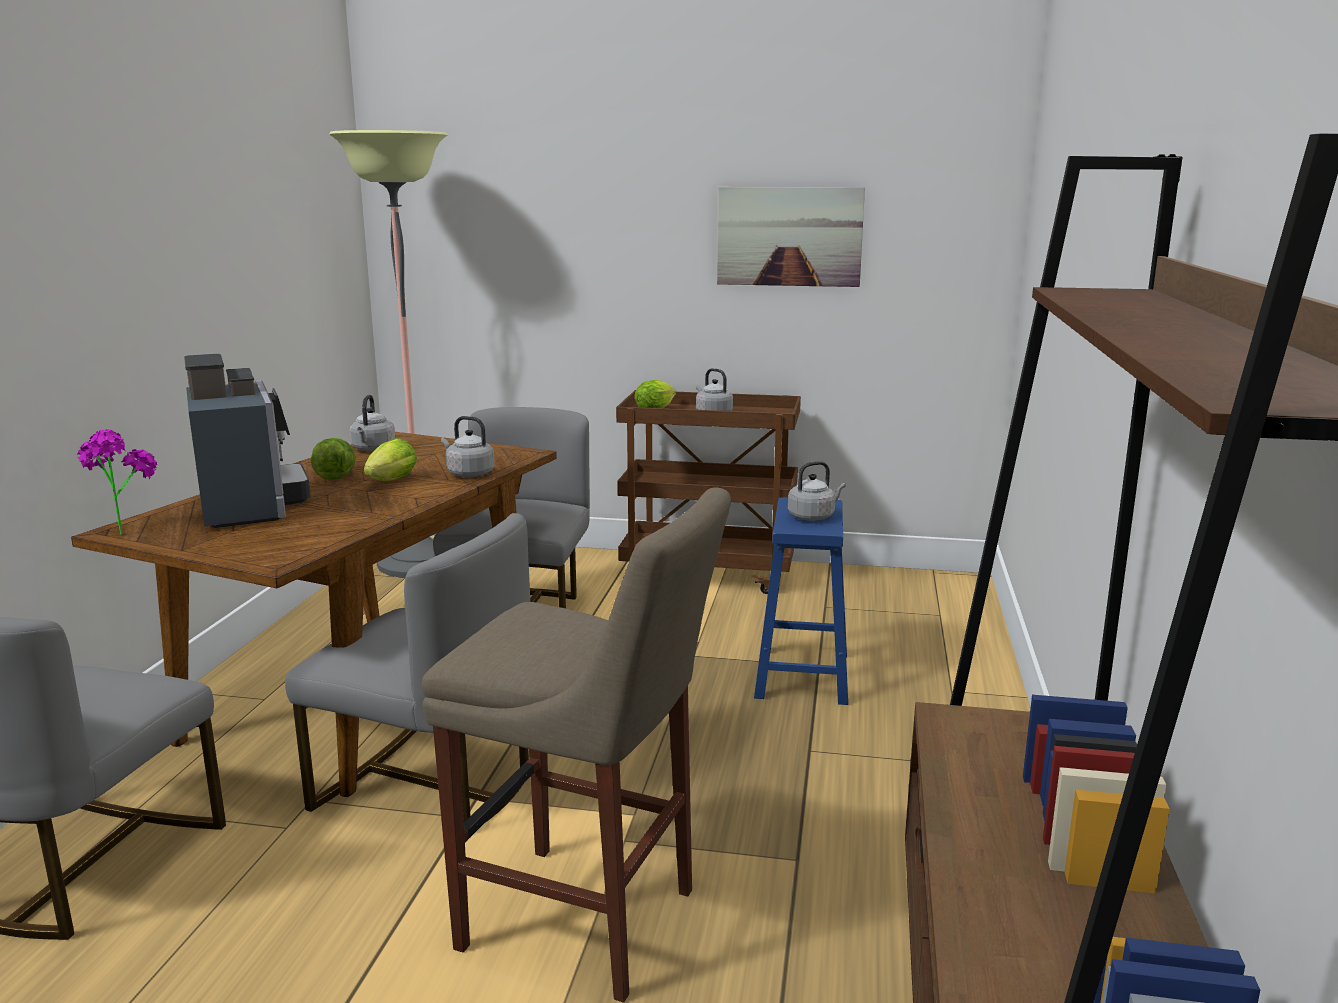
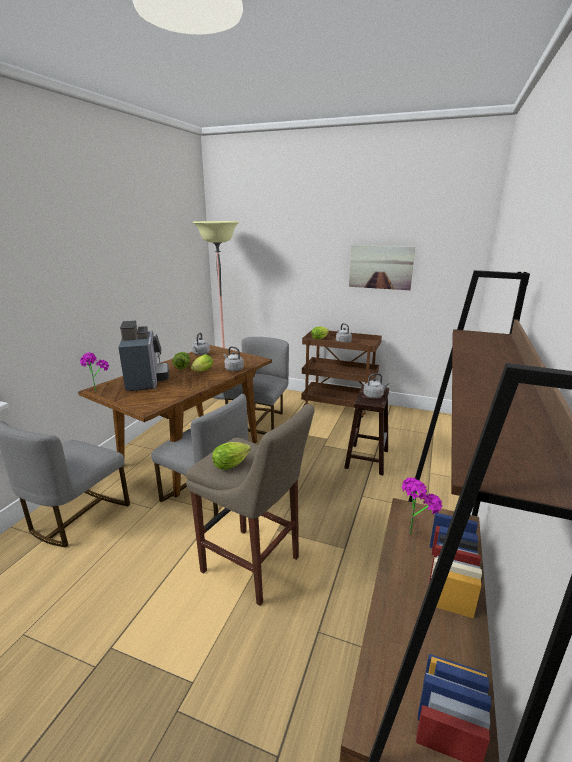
camera: 10 degrees right, 5 degrees up
blue stool [754,498,848,705] -> brown stool [344,385,389,475]
none -> lettuce [212,442,251,470]
none -> potted plant [402,477,442,535]

